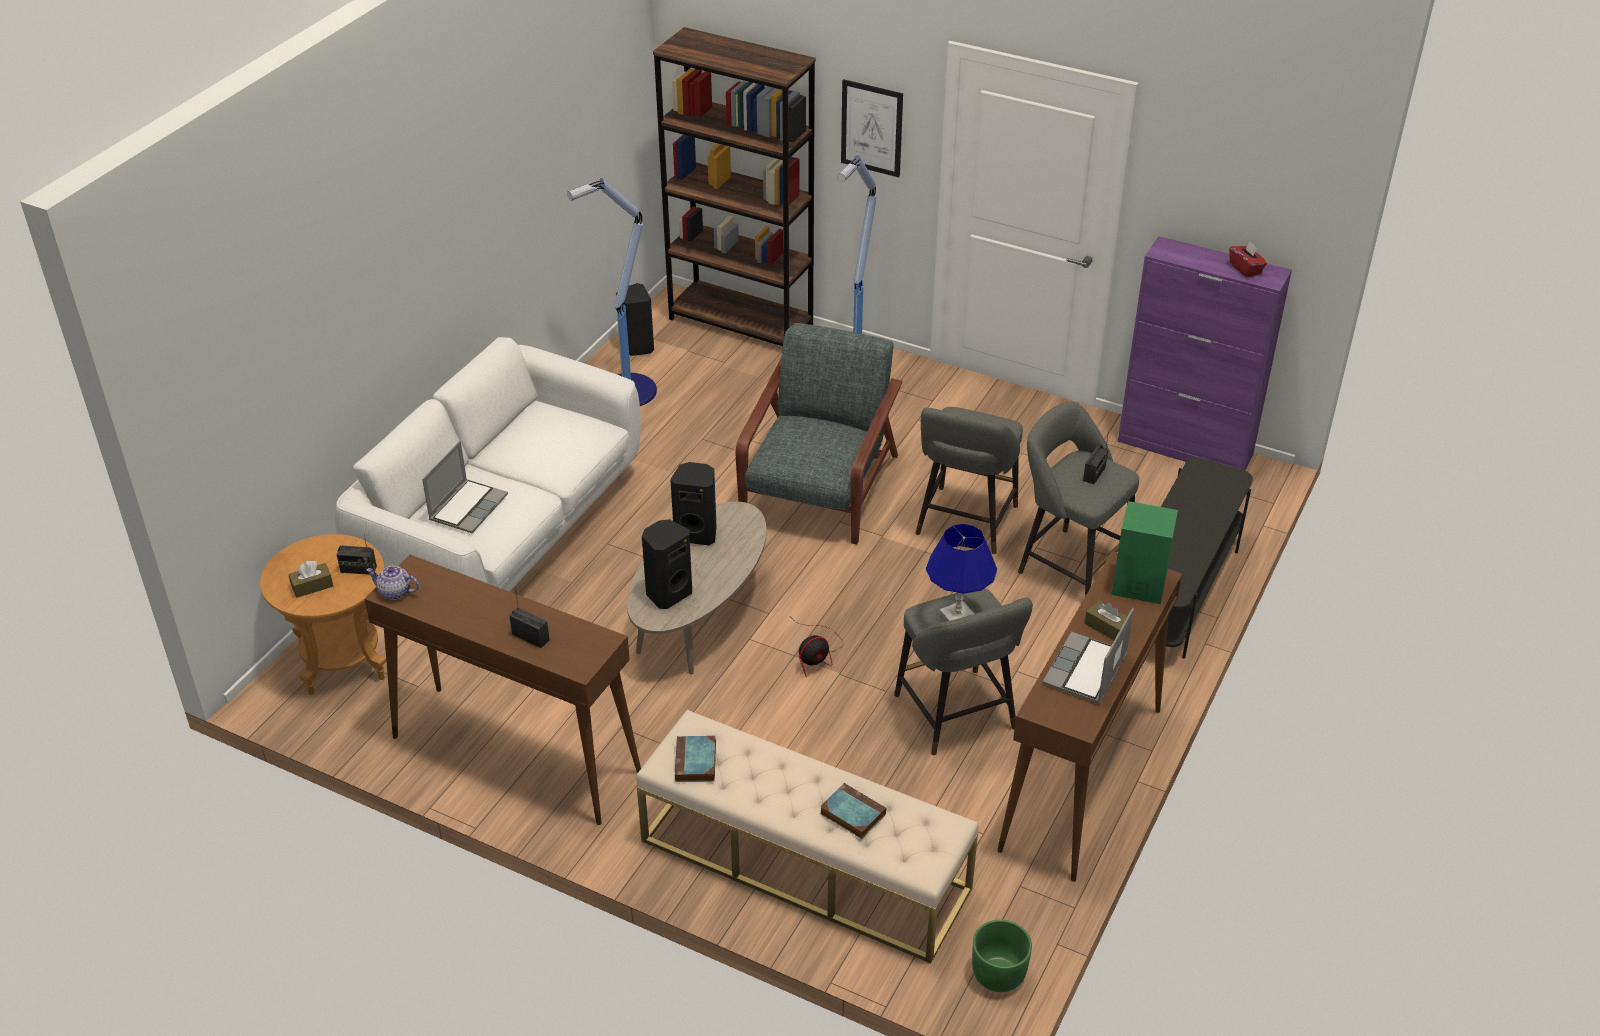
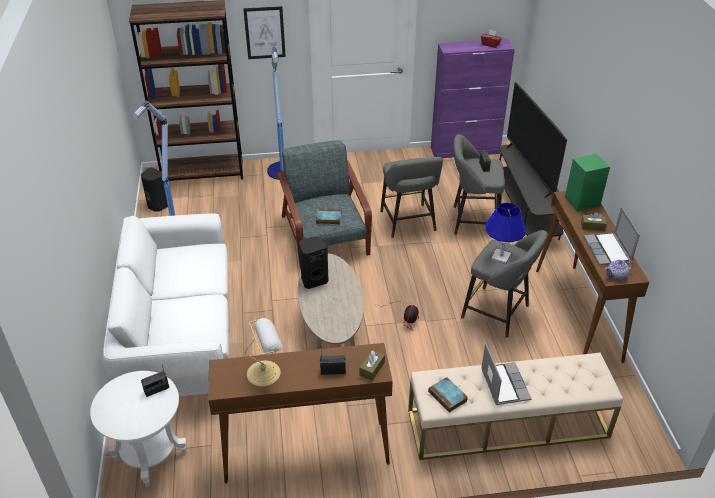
camera: 35 degrees left, 0 degrees up
brown side table [260,534,386,695] -> white side table [90,371,186,487]
brown tissue box [288,561,333,598] -> brown tissue box moved to [359,350,385,381]
teapot [366,566,419,600] -> teapot moved to [605,260,633,280]
laptop [422,441,508,533] -> laptop moved to [481,343,532,405]
black speaker [642,519,692,609] -> none
book [820,783,886,839] -> book moved to [316,208,342,225]
green planter [972,920,1032,992] -> none
none -> table lamp [245,318,282,387]
none -> television [506,82,567,198]

